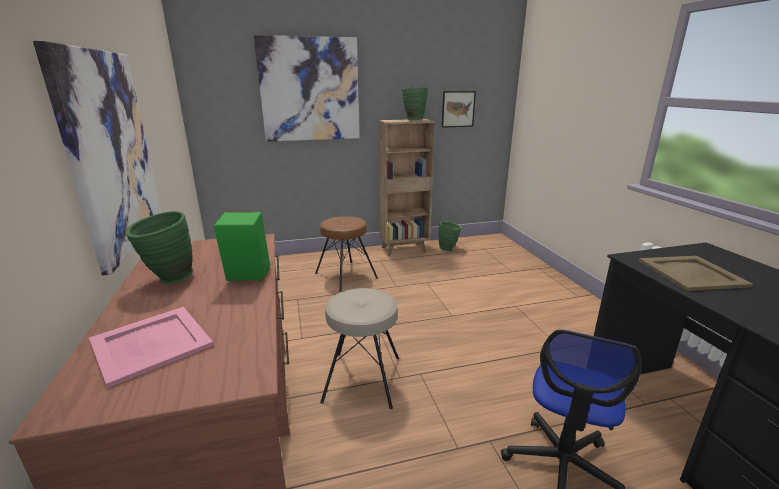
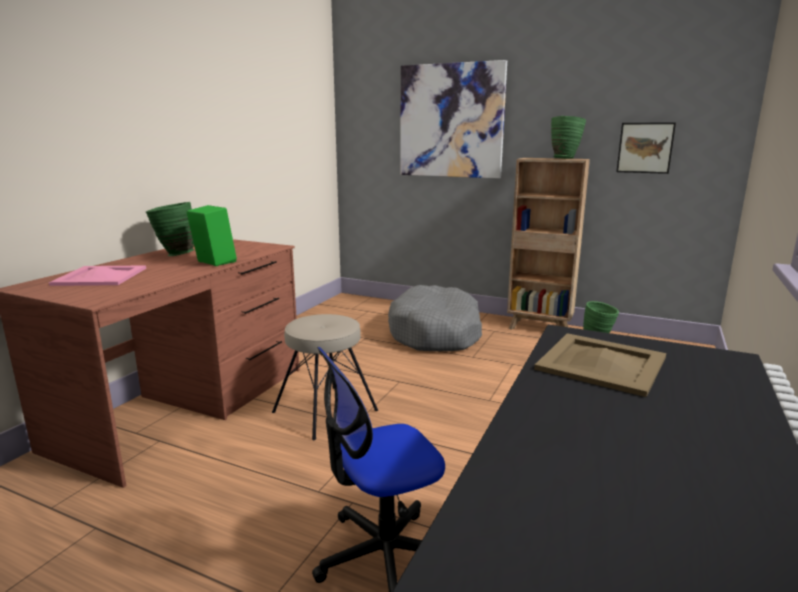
camera: 40 degrees right, 5 degrees down
picture [33,41,162,275] -> none
brown stool [315,216,378,292] -> grey dog bed [388,285,482,351]

